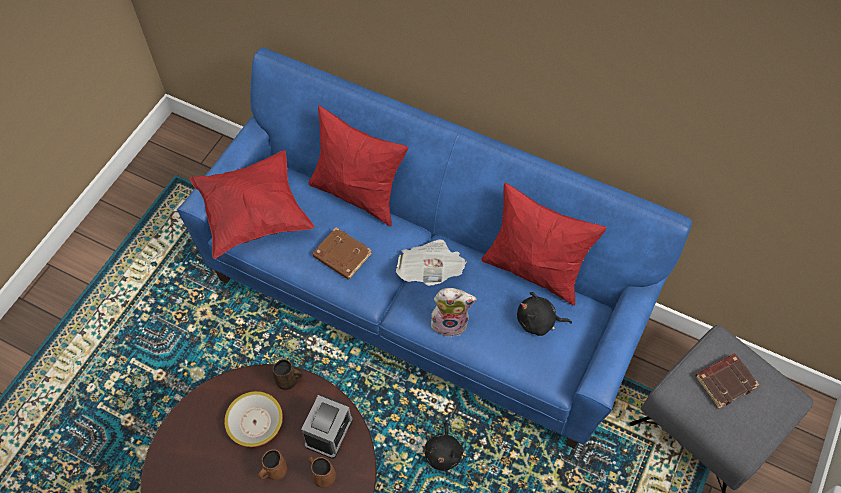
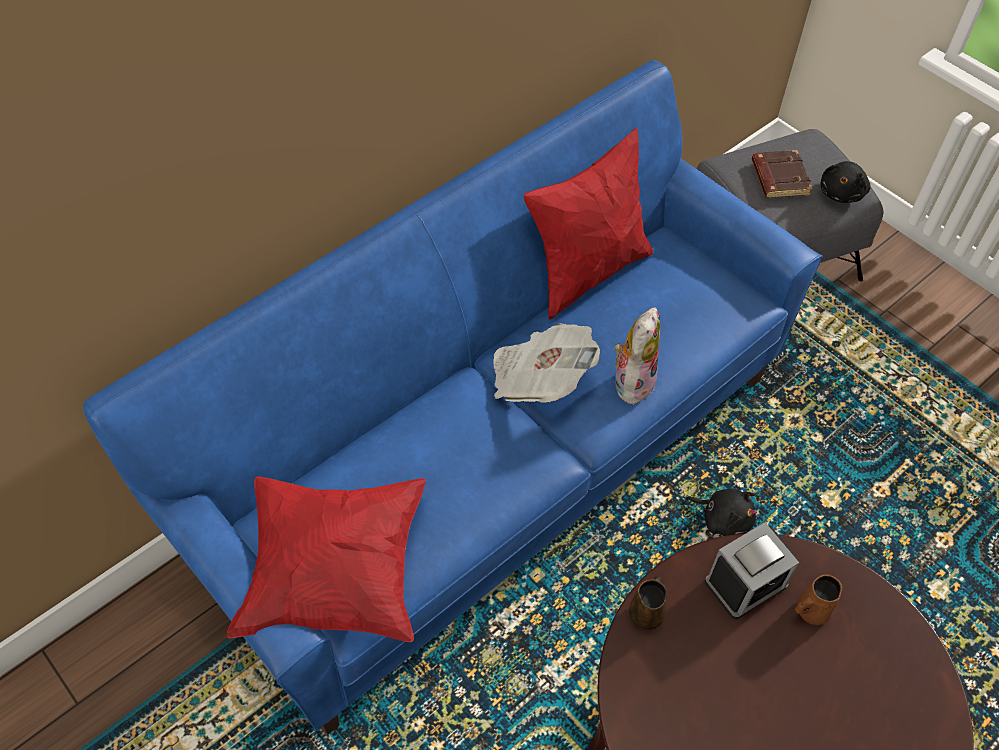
camera: 70 degrees left, 5 degrees down
bowl [224,391,283,447] -> none
brown mug [258,449,287,480] -> none
alarm clock [301,395,353,459] -> alarm clock turned 105 degrees clockwise [705,522,799,620]
red pillow [309,106,408,226] -> none
brown book [312,228,372,280] -> none
black plush toy [517,292,572,336] -> black plush toy moved to [820,161,871,203]

